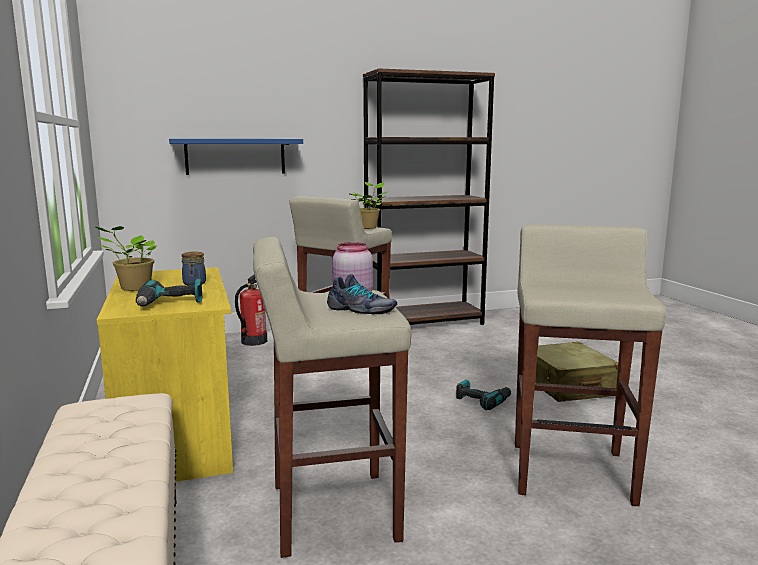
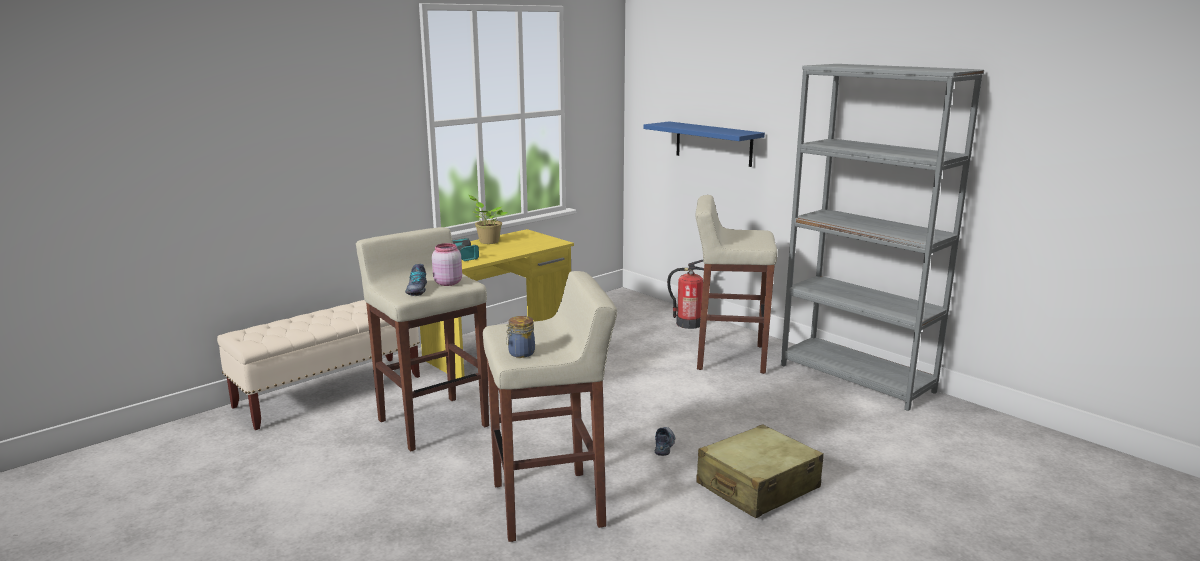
camera: 65 degrees right, 5 degrees up
jar [182,251,206,286] -> jar moved to [506,316,535,358]
potted plant [350,182,389,229] -> none
brown bookcase [363,68,495,325] -> grey bookcase [781,64,984,411]
power drill [456,380,511,410] -> shoe [655,427,675,456]

